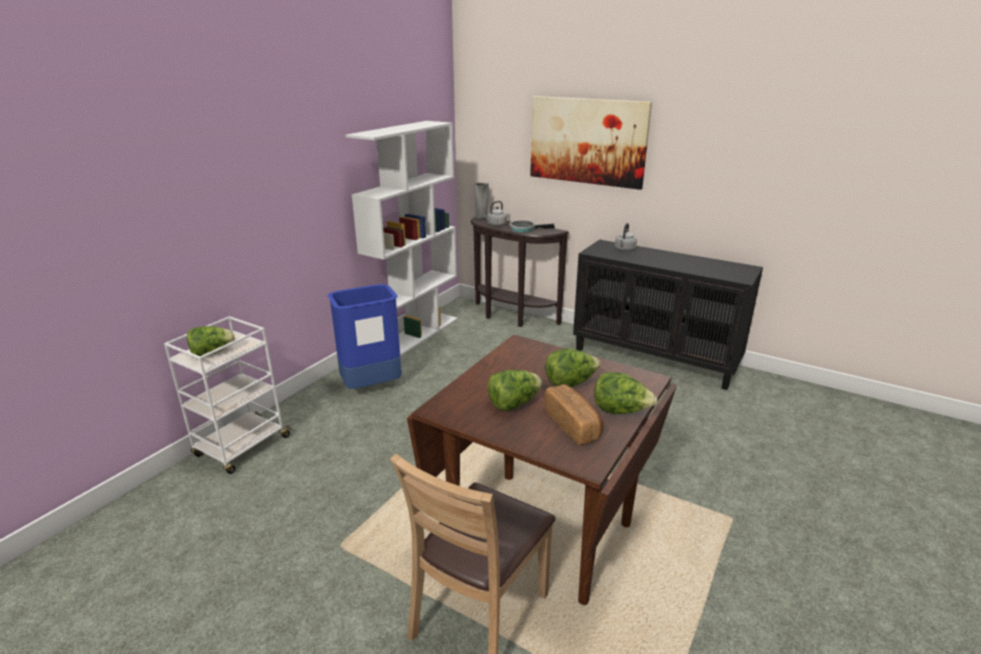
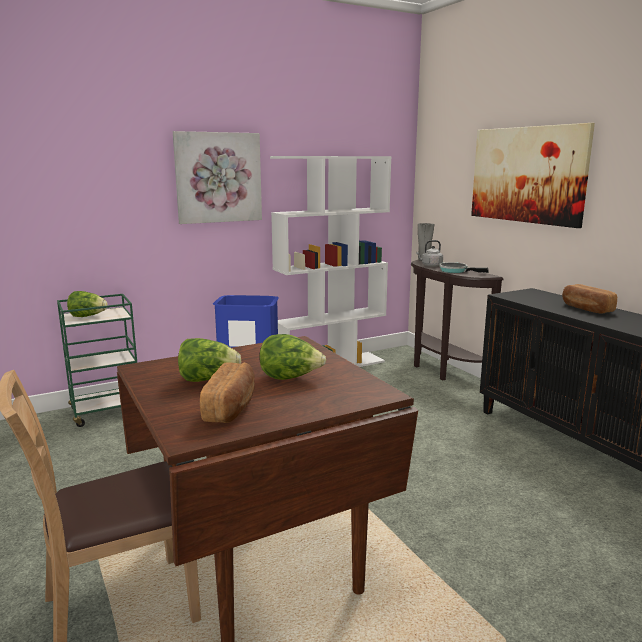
camera: 30 degrees right, 10 degrees down
white cart [164,316,293,474] -> green cart [57,294,137,427]
lettuce [594,372,658,414] -> none
grey kettle [615,223,637,252] -> none
none -> picture [173,131,262,224]
none -> bread [562,284,617,314]

